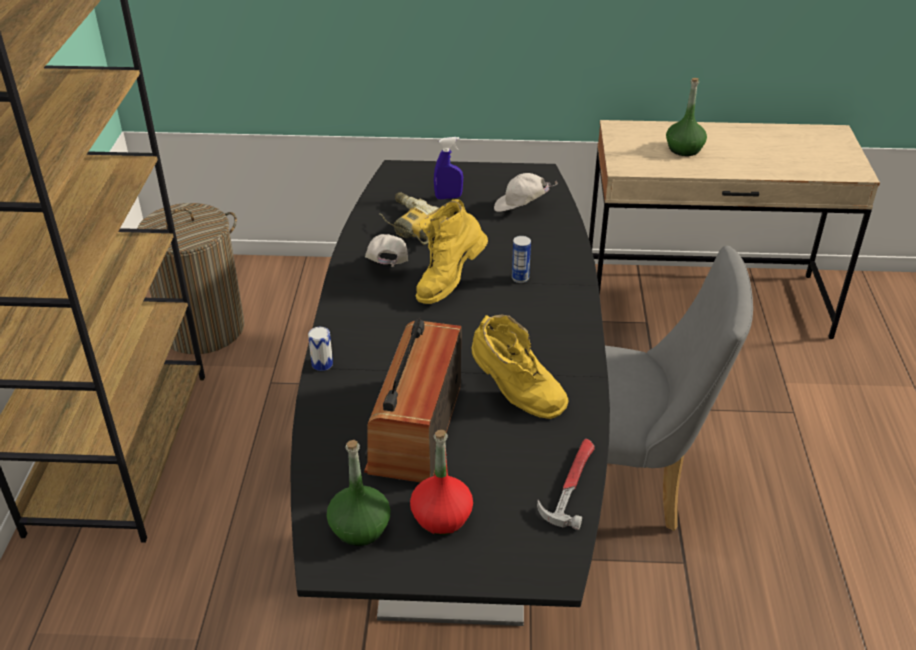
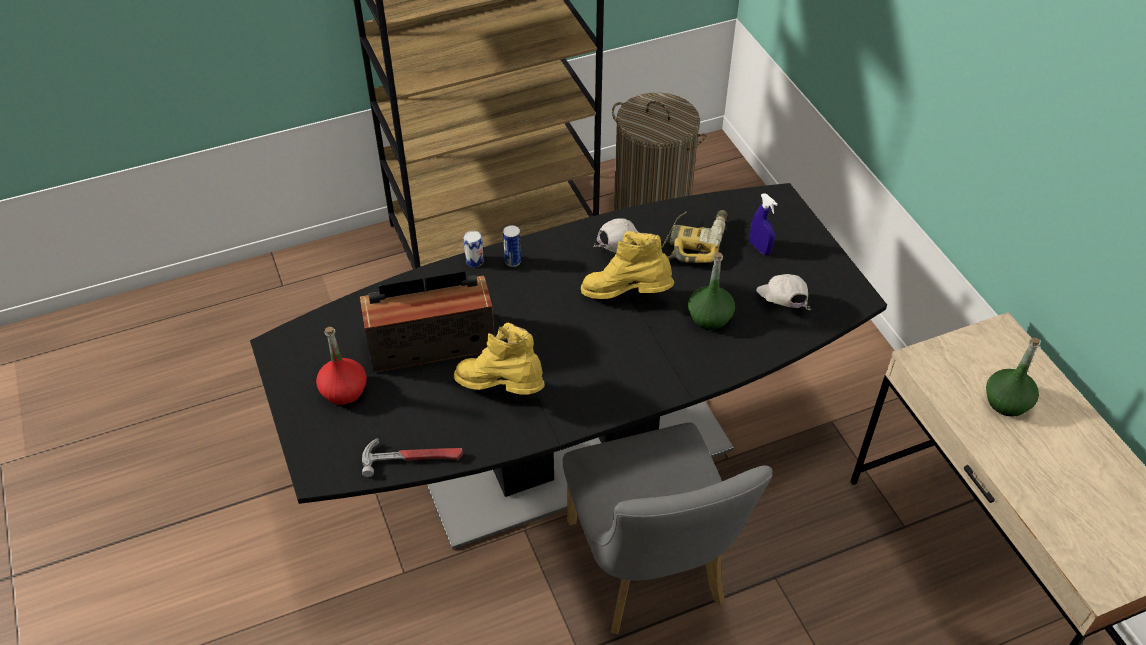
camera: 65 degrees right, 10 degrees up
green bottle [327,440,391,546] -> green bottle moved to [688,252,735,330]
yellow boot [471,315,569,419] -> yellow boot turned 105 degrees clockwise [454,322,545,395]
can [512,236,531,283] -> can moved to [503,225,521,267]

